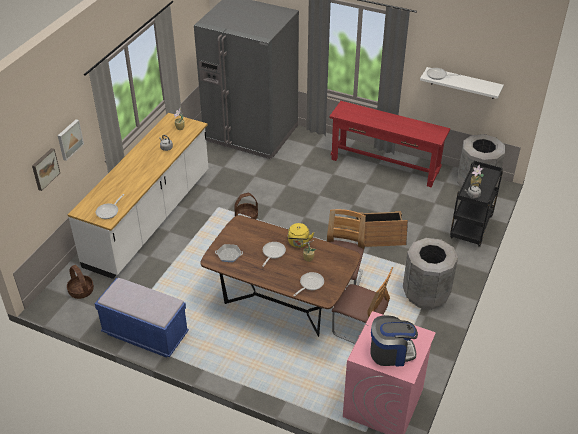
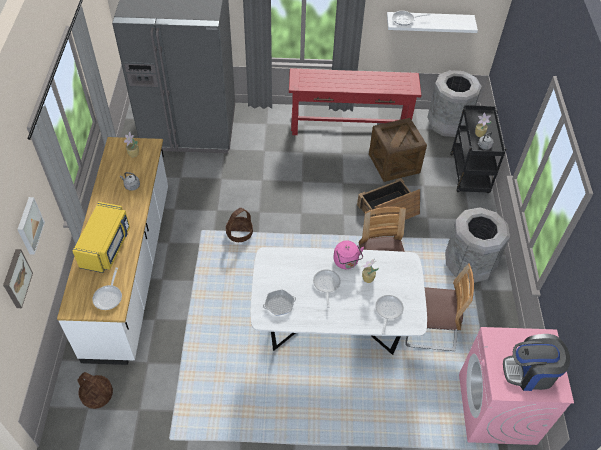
camera: 25 degrees left, 10 degrees up
blue bench [95,278,189,358] -> none
brown dining table [201,215,361,337] -> white dining table [251,247,427,355]
yellow kettle [288,223,314,248] -> pink kettle [333,240,364,269]
coffee machine [370,315,418,367] -> coffee machine turned 150 degrees counterclockwise [503,334,570,391]
none -> yellow microwave [72,202,130,273]
none -> crate [369,118,427,182]

